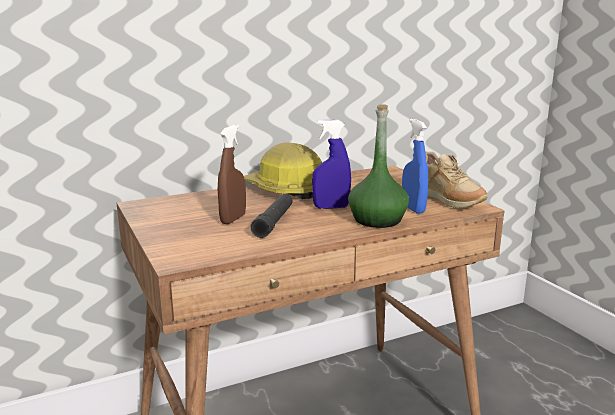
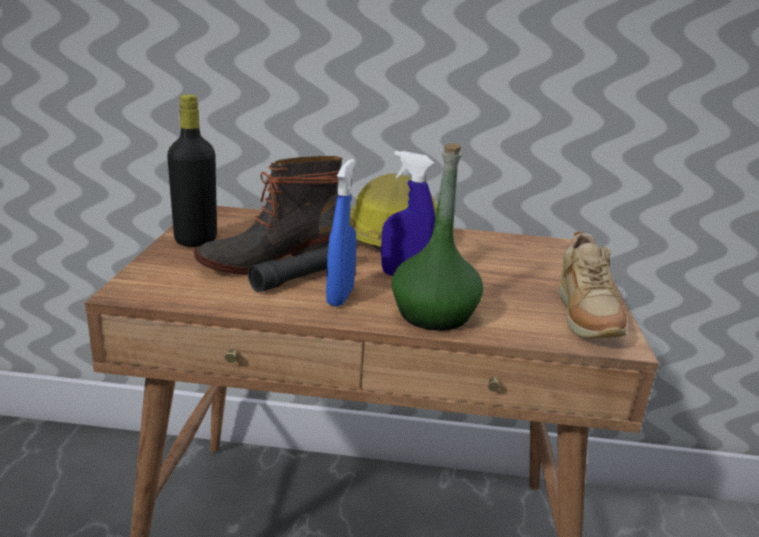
camera: 30 degrees right, 5 degrees up
brown spray bottle [218,125,246,224] -> boot [194,156,343,275]
blue spray bottle [402,119,428,214] -> blue spray bottle moved to [326,159,357,307]
none -> black bottle [167,94,217,247]

